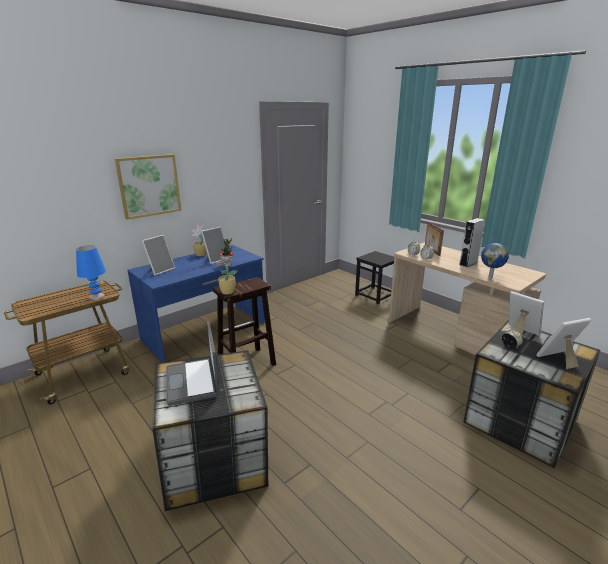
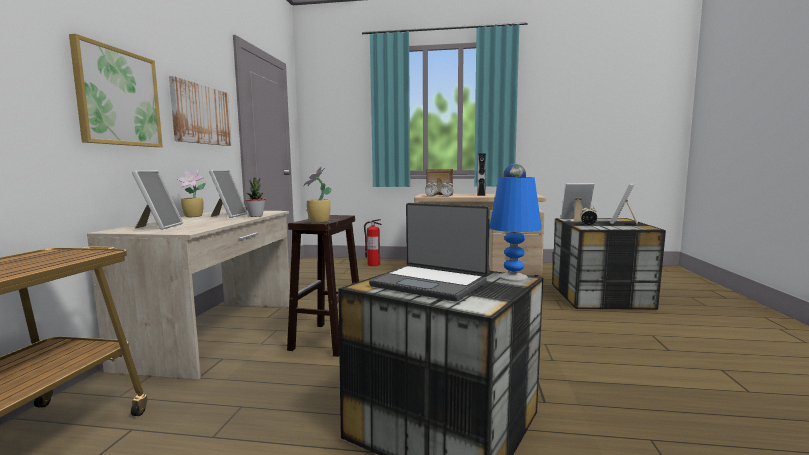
camera: 40 degrees left, 15 degrees down
blue table lamp [76,245,106,300] -> blue table lamp moved to [489,177,542,282]
blue desk [127,245,265,363] -> beige desk [87,211,290,379]
black stool [355,251,394,304] -> fire extinguisher [364,219,382,266]
none -> picture [169,76,232,146]

